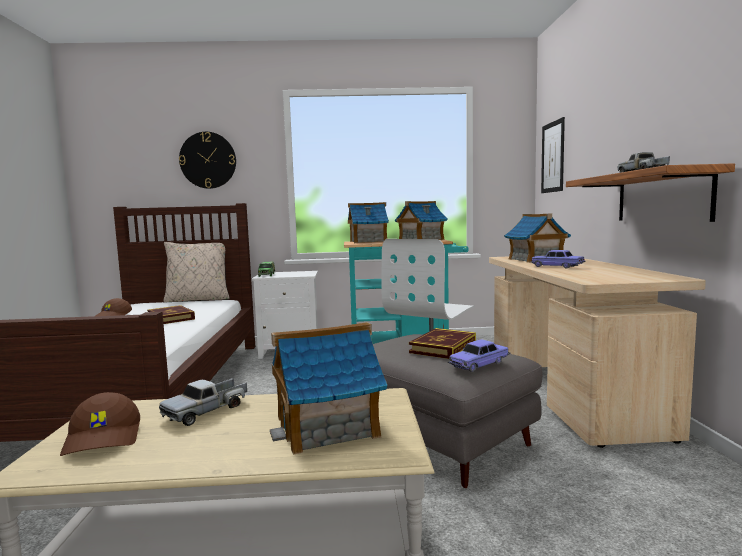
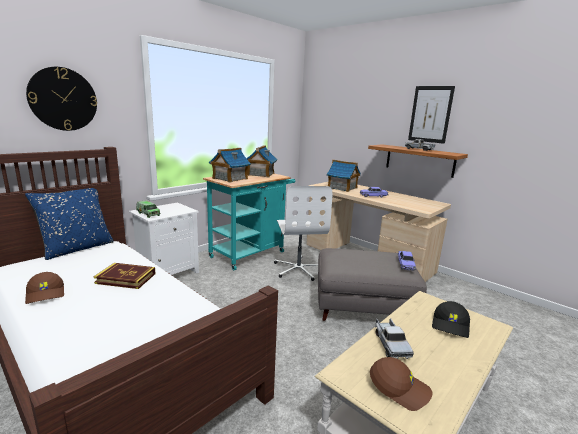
camera: 45 degrees left, 10 degrees up
beige pillow [163,242,230,303] -> blue pillow [25,188,114,260]
toy house [270,322,388,455] -> black cap [432,301,470,338]
book [409,328,476,359] -> none
picture [541,117,565,193] -> picture moved to [408,86,455,144]

